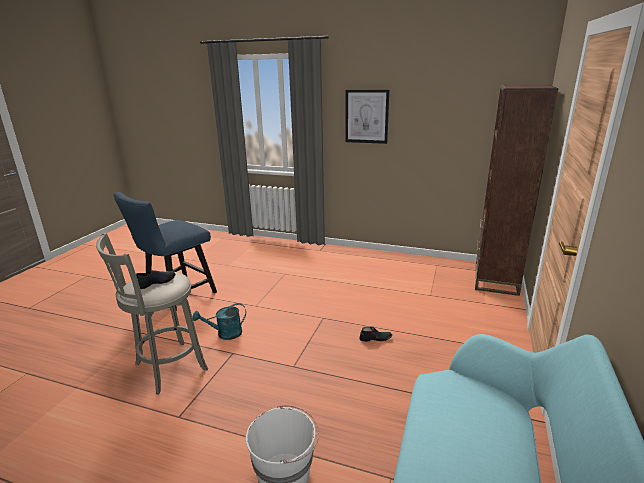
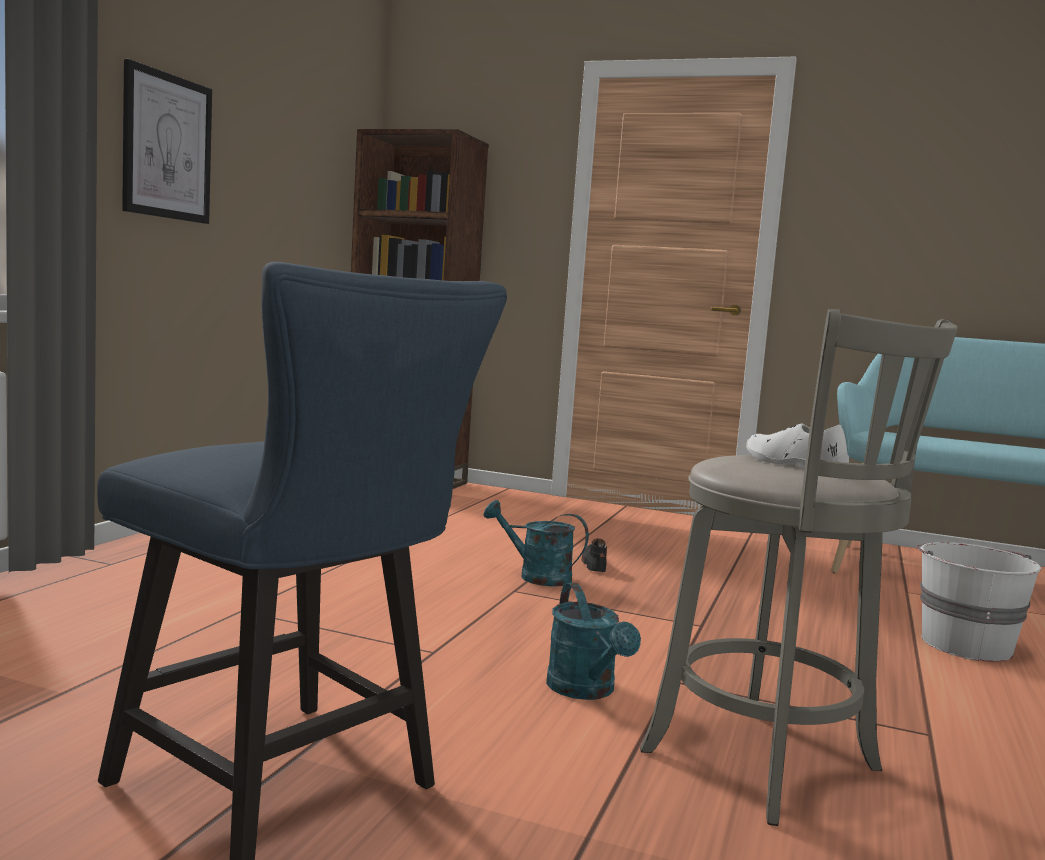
camera: 90 degrees left, 15 degrees down
black shoe [136,270,175,289] -> white shoe [746,424,849,469]
none -> turquoise watering can [483,500,589,587]

